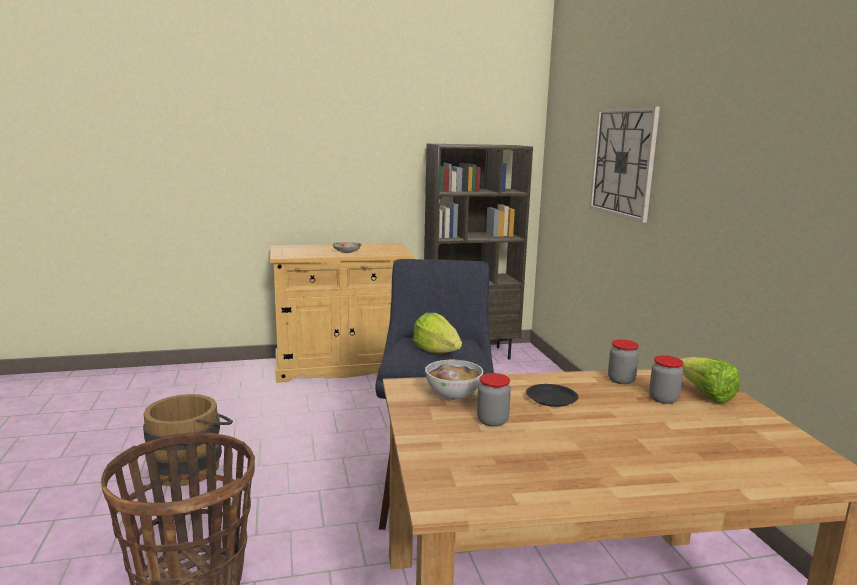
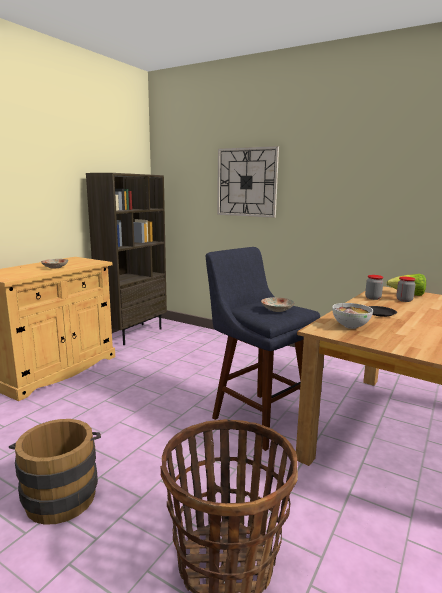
camera: 45 degrees left, 0 degrees up
lettuce [413,313,462,353] -> plate [261,297,295,312]
jar [477,373,511,427] -> none

